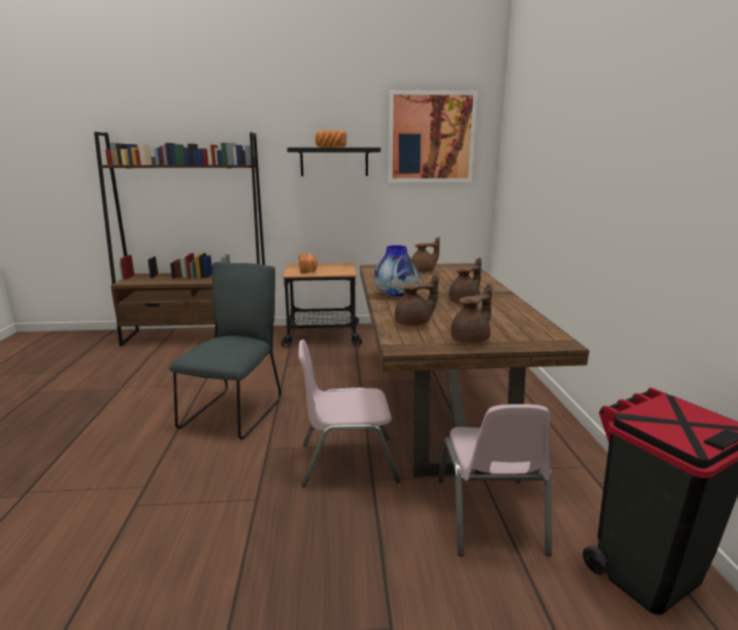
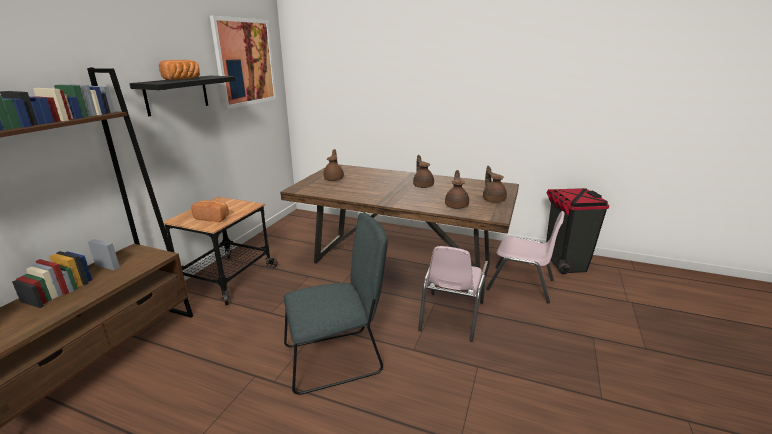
camera: 65 degrees left, 5 degrees up
grey chair [169,262,281,439] -> grey chair turned 120 degrees clockwise [284,212,388,395]
vase [374,245,419,296] -> none

